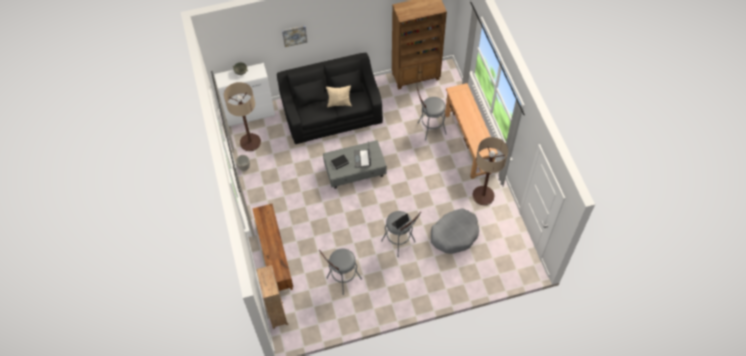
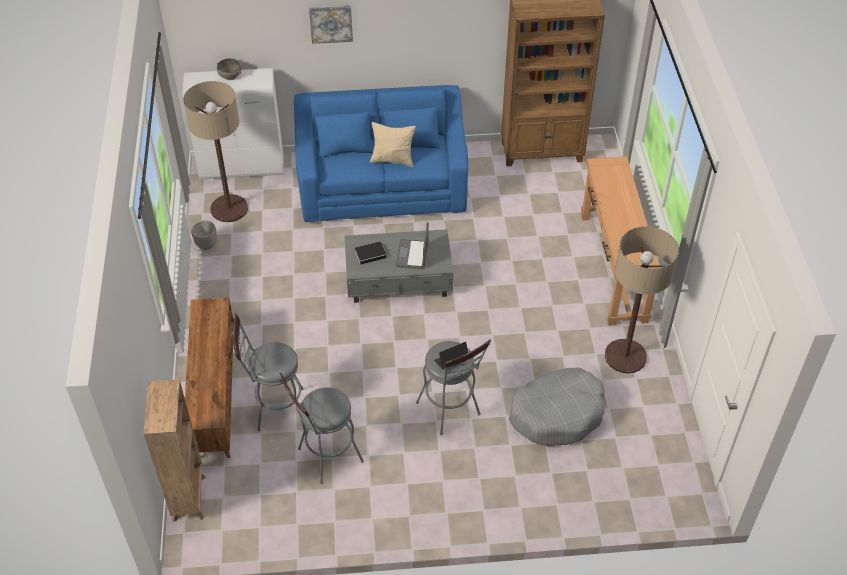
camera: 10 degrees right, 10 degrees down
black sofa [277,53,383,144] -> blue sofa [294,85,468,222]
grey stool [416,86,447,141] -> grey stool moved to [232,313,304,431]

